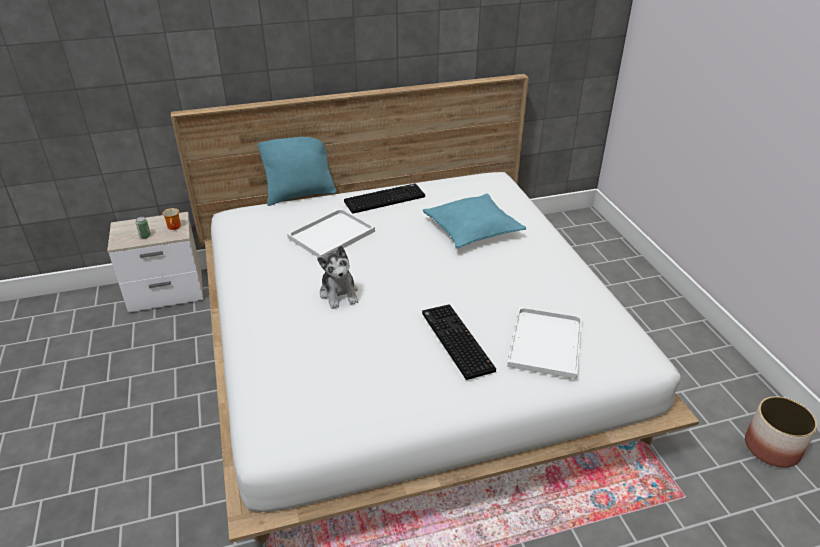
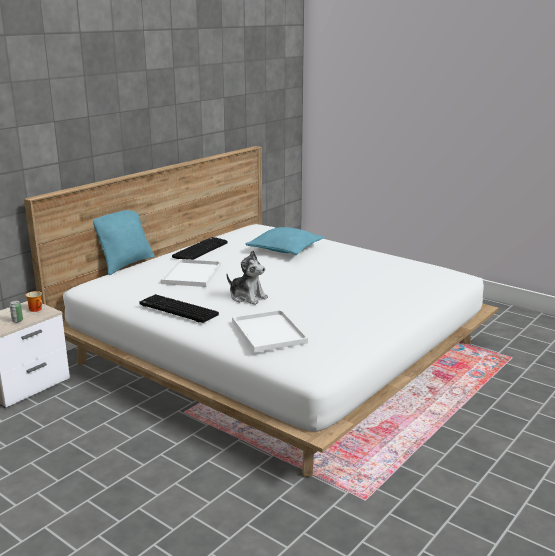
camera: 35 degrees left, 15 degrees down
keyboard [422,304,496,380] -> keyboard moved to [140,294,219,323]
white tray [507,307,582,379] -> white tray moved to [232,310,308,353]
planter [745,396,817,468] -> none

